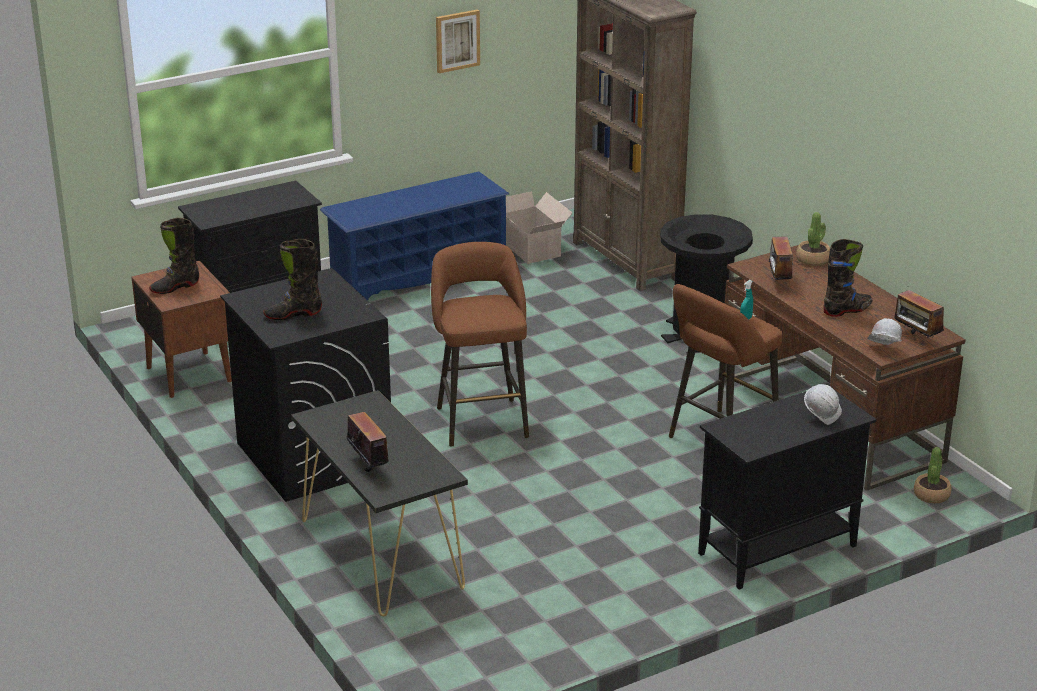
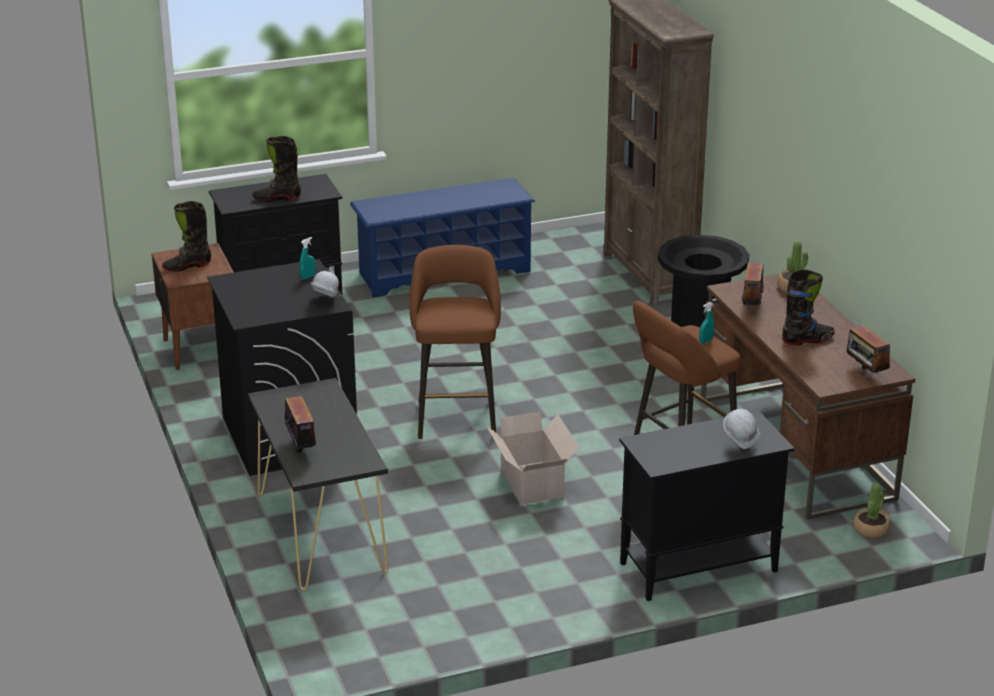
camera: 10 degrees right, 0 degrees up
black boot [263,239,322,320] -> black boot moved to [252,136,301,202]
picture [436,9,480,73] -> none
cardboard box [506,191,572,264] -> cardboard box moved to [486,412,580,505]
white hard hat [867,318,902,345] -> white hard hat moved to [310,271,339,297]
none -> turquoise spray bottle [300,237,316,280]

